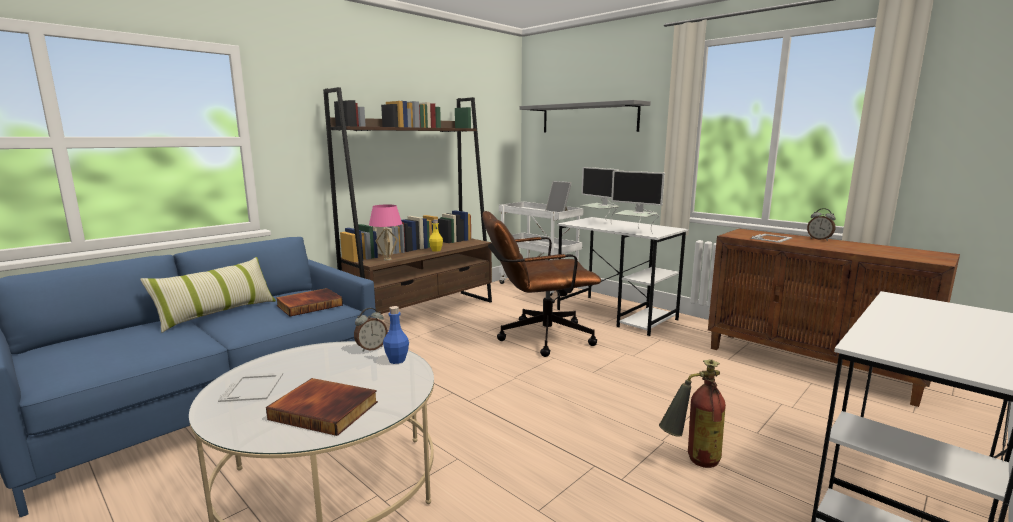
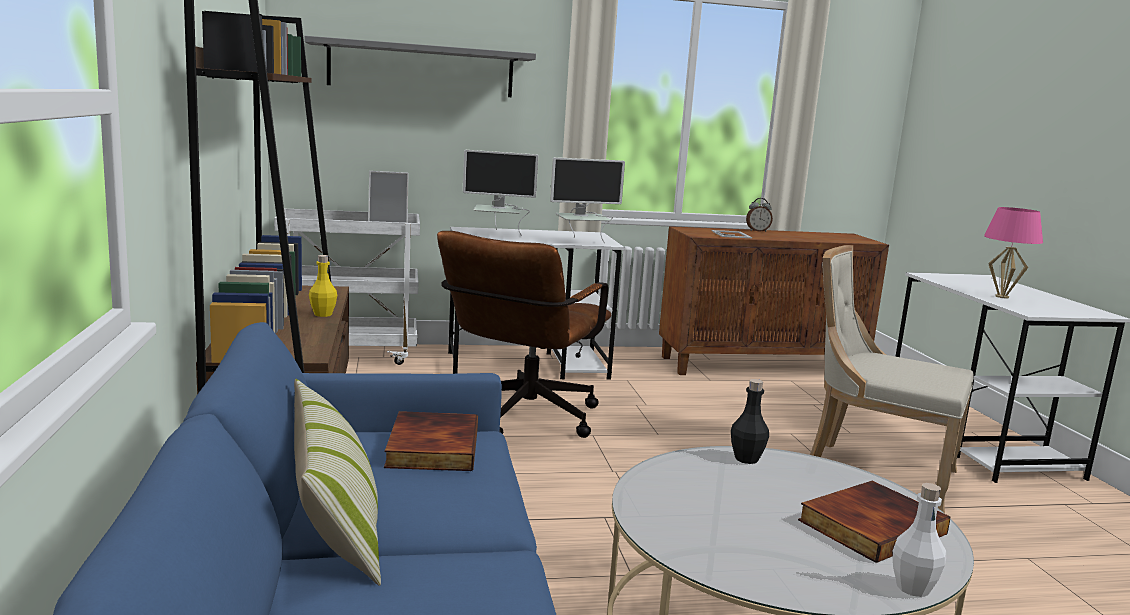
camera: 55 degrees left, 0 degrees up
picture frame [218,373,283,402] -> none
alarm clock [354,308,388,352] -> none
pink table lamp [369,204,402,260] -> pink table lamp moved to [984,207,1043,299]
blue bottle [383,306,409,364] -> black bottle [731,379,769,464]
fire extinguisher [659,359,726,468] -> beige chair [810,245,974,513]
none -> white bottle [893,483,946,597]

